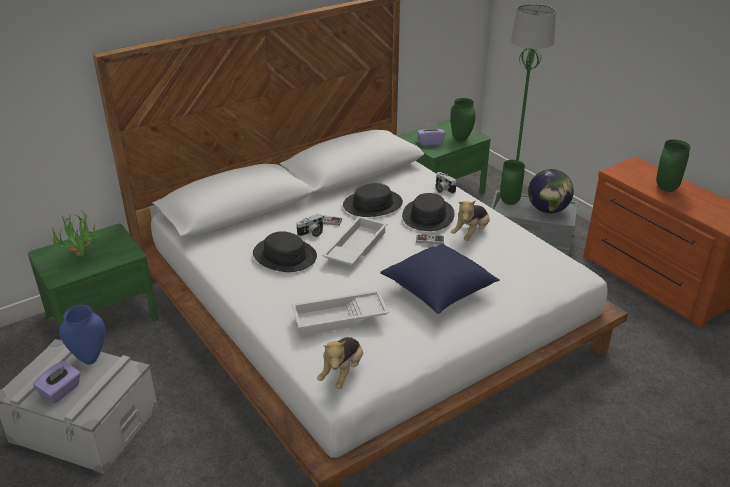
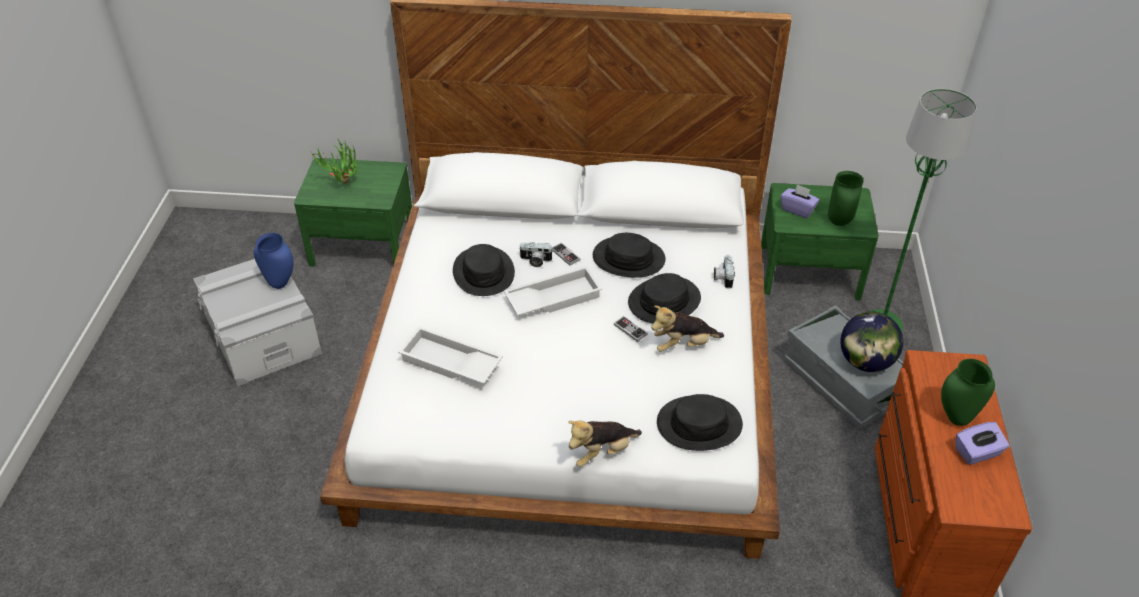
camera: 40 degrees right, 10 degrees up
purple tissue box [33,361,81,403] -> purple tissue box moved to [956,422,1010,465]
plush toy [317,337,363,389] -> plush toy moved to [568,420,642,467]
blue pillow [380,244,500,314] -> none
green vase [500,160,525,205] -> none
none -> black hat [657,394,743,451]

